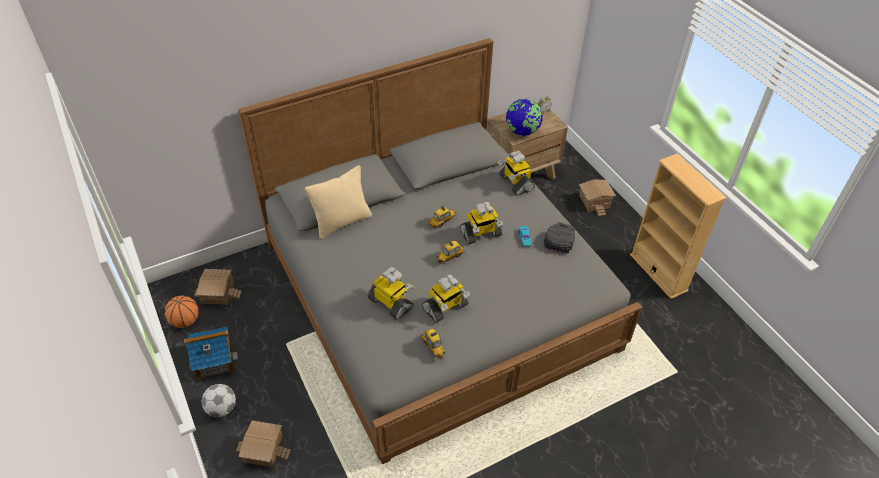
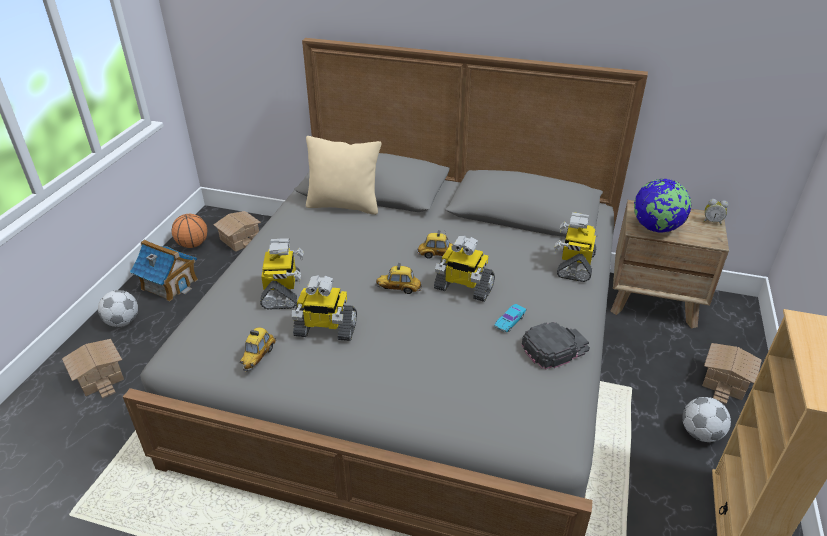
camera: 45 degrees right, 10 degrees down
none -> football [682,397,731,442]

